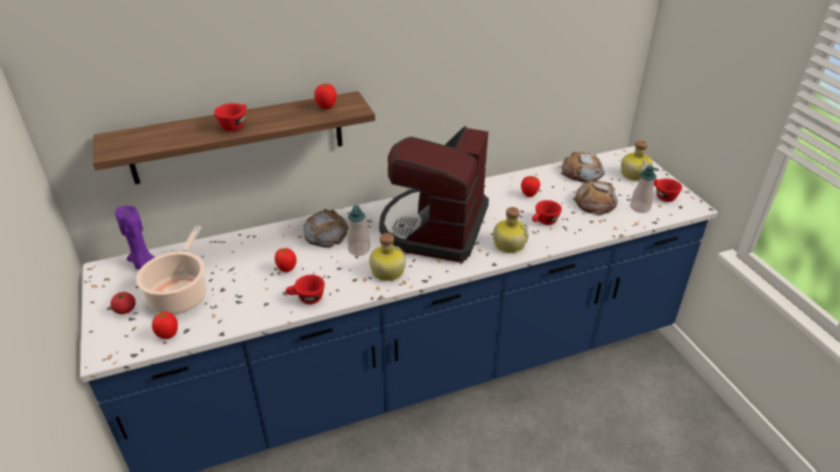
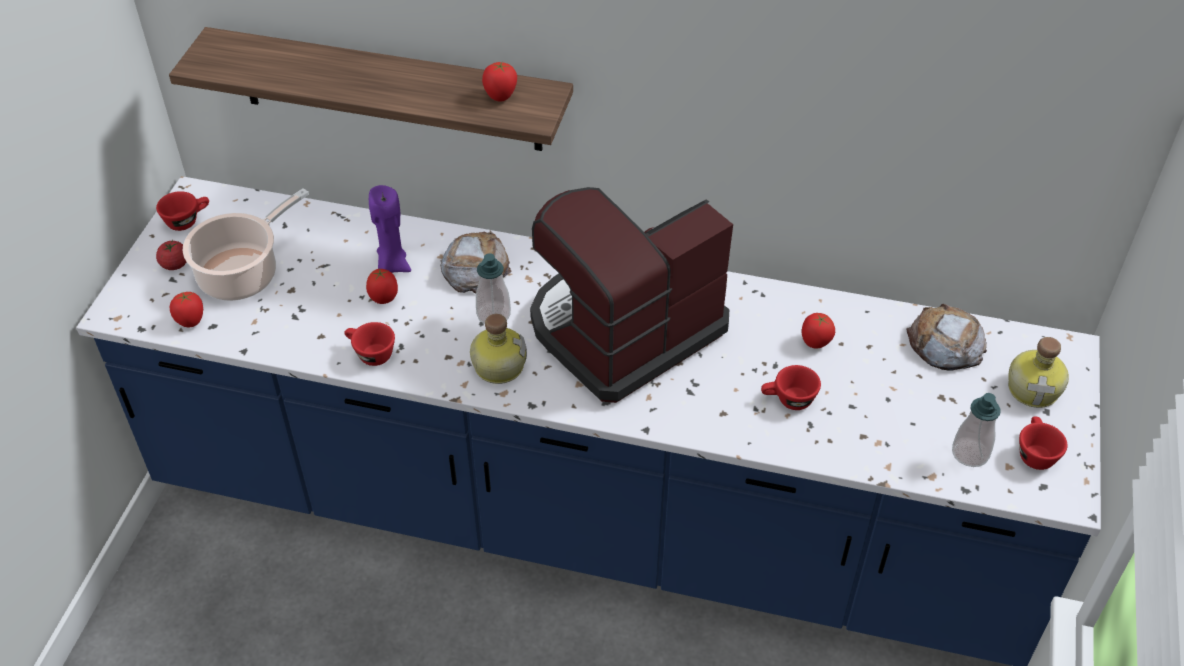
camera: 35 degrees right, 10 degrees up
purple candle [115,206,155,270] -> purple candle moved to [369,185,411,273]
red cup [214,103,246,131] -> red cup moved to [156,191,209,231]
bottle [493,207,528,253] -> none
bread [573,181,618,215] -> none

